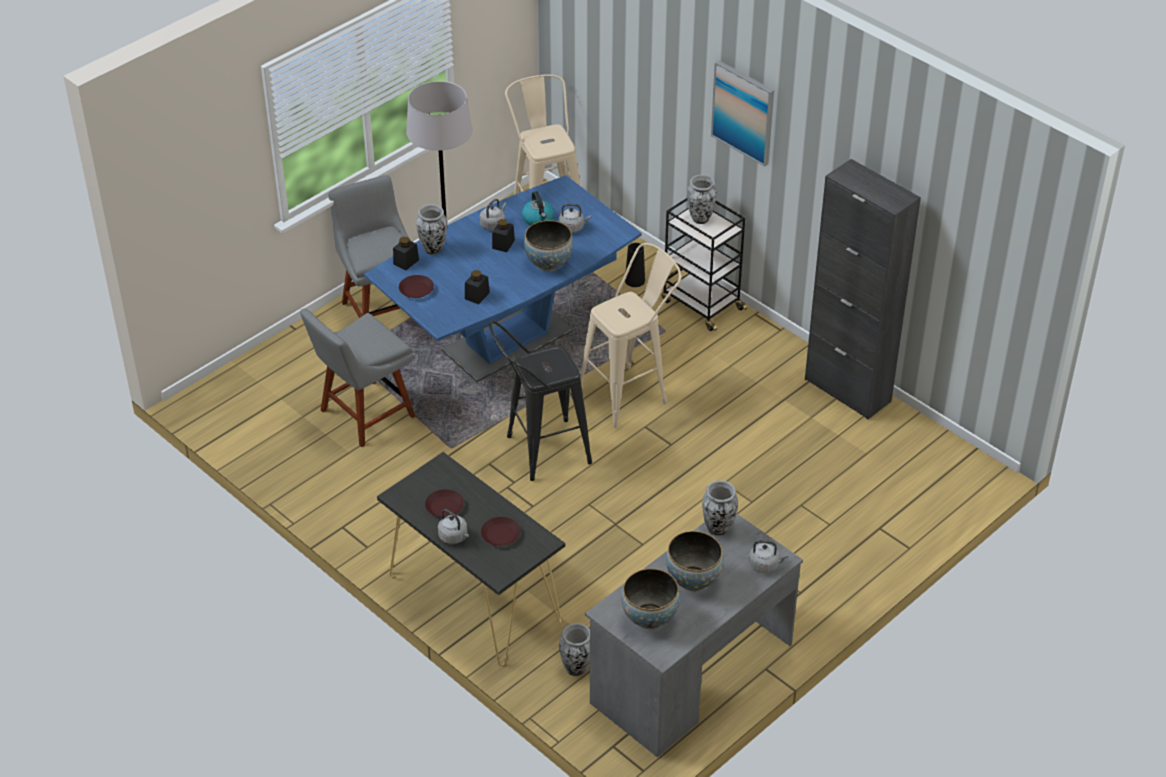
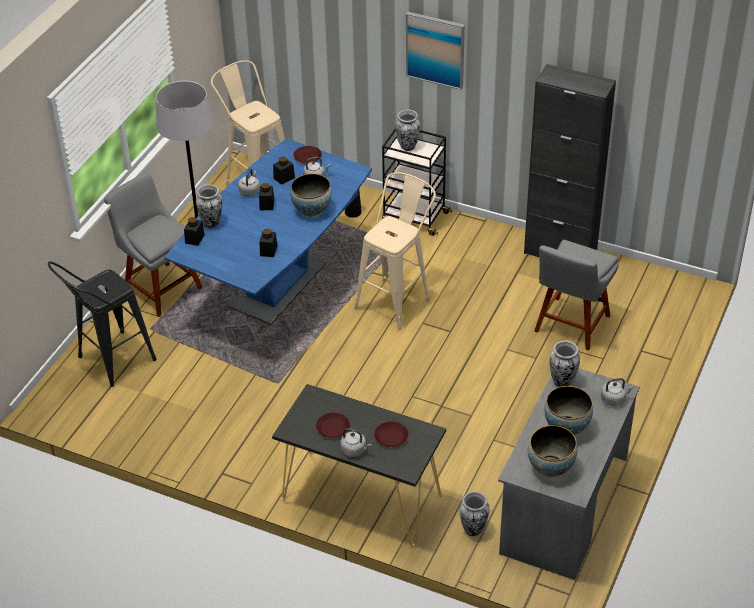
camera: 20 degrees left, 0 degrees up
grey chair [300,308,416,447] -> grey chair moved to [534,240,619,351]
brown plate [399,275,434,298] -> brown plate moved to [294,146,322,164]
black stool [489,320,592,481] -> black stool moved to [48,261,157,387]
kettle [521,191,554,226] -> black jar [273,157,295,185]

